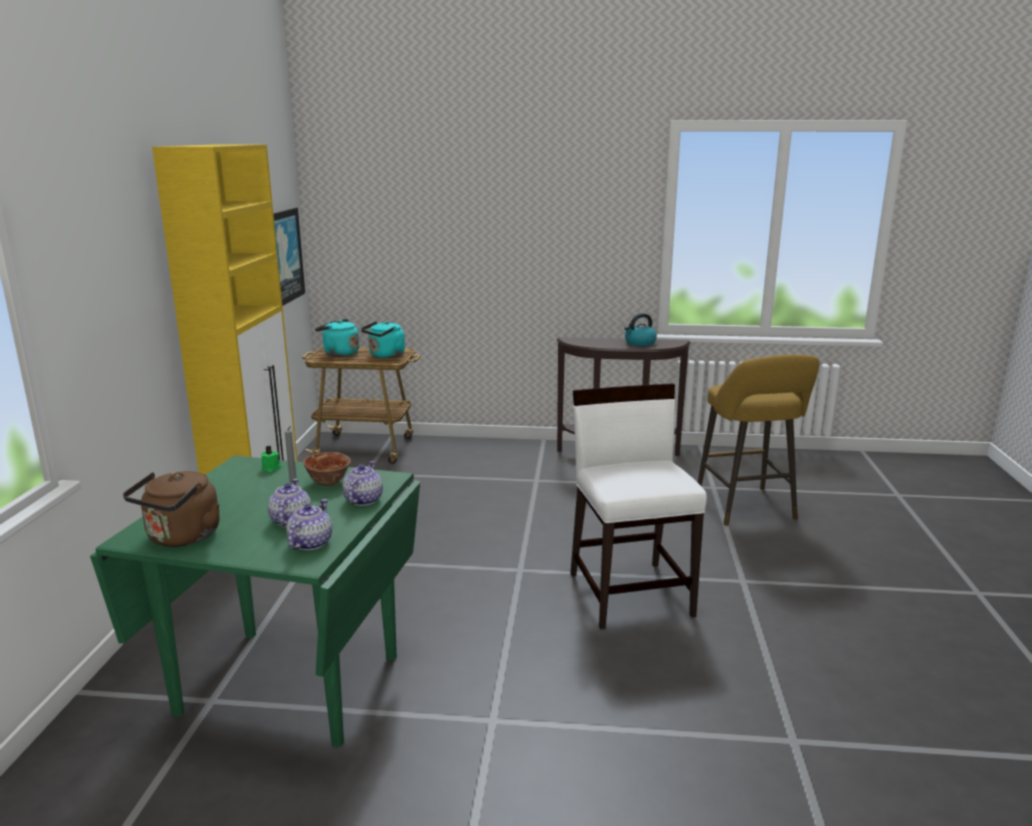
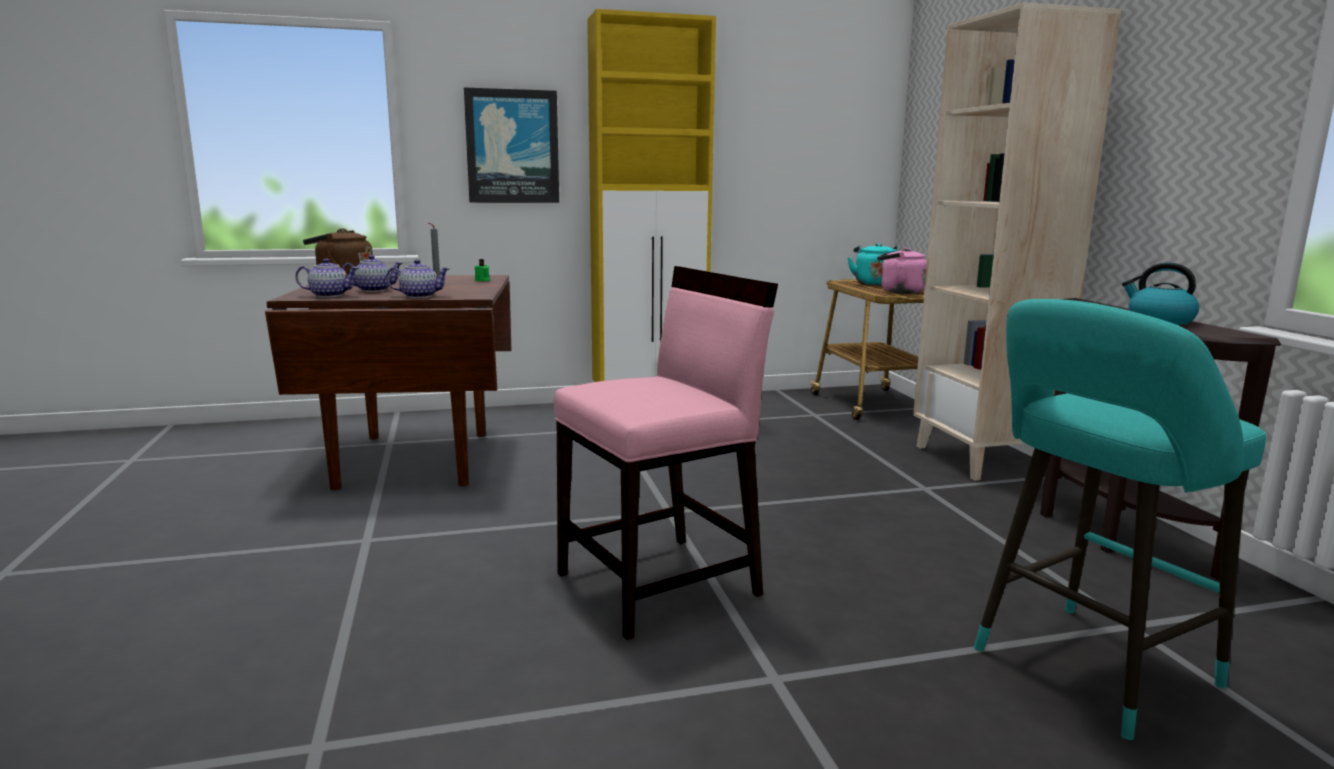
camera: 70 degrees right, 5 degrees down
green dining table [90,455,420,747] -> brown dining table [265,275,511,490]
picture [273,208,305,306] -> picture moved to [464,87,559,203]
bowl [303,452,351,486] -> none
turquoise kettle [361,321,405,358] -> pink kettle [877,248,927,294]
white chair [570,384,707,629] -> pink chair [554,266,778,640]
yellow stool [698,355,819,526] -> turquoise stool [974,299,1266,740]
none -> beige bookcase [913,2,1121,481]

